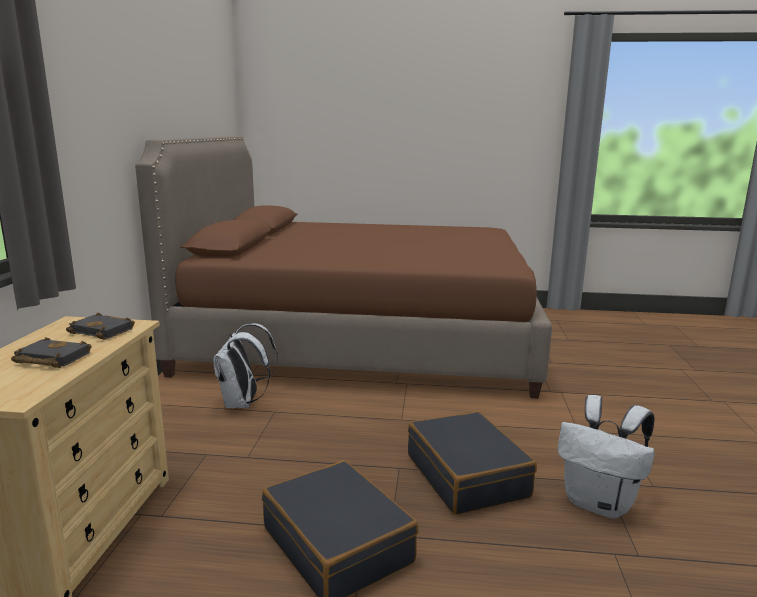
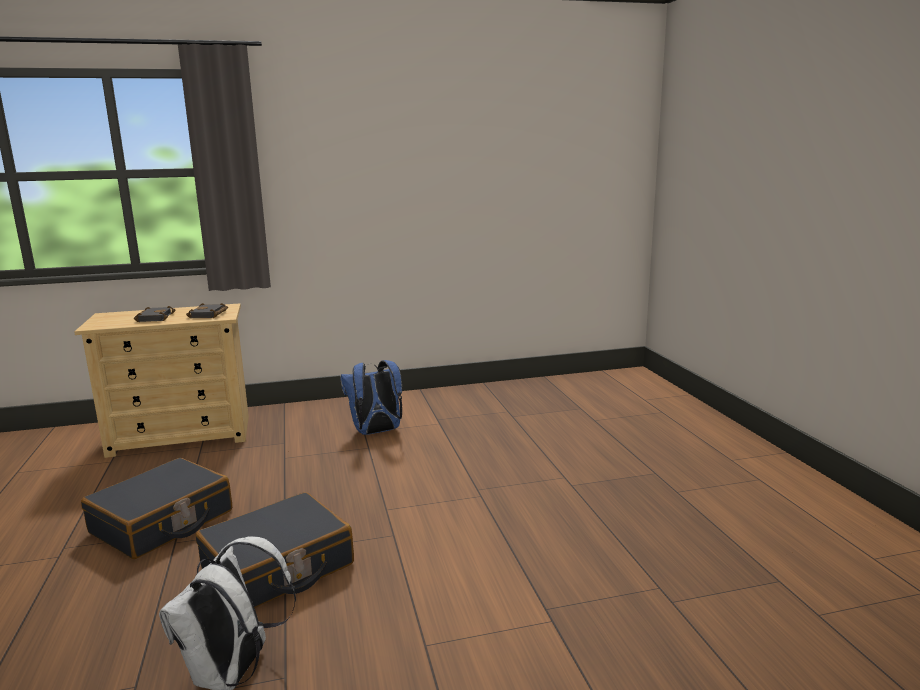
camera: 70 degrees right, 0 degrees up
brown bed [135,136,552,398] -> none
white backpack [213,323,278,408] -> blue backpack [340,360,402,435]

